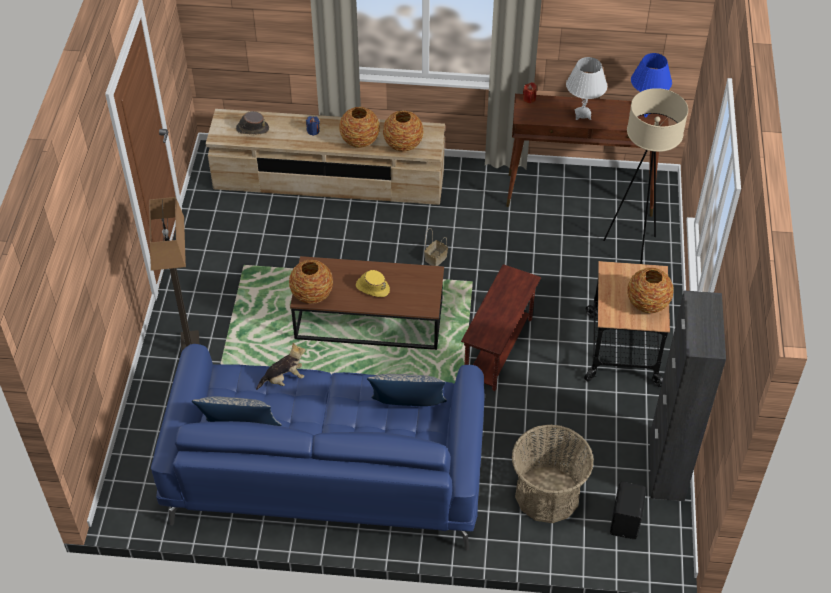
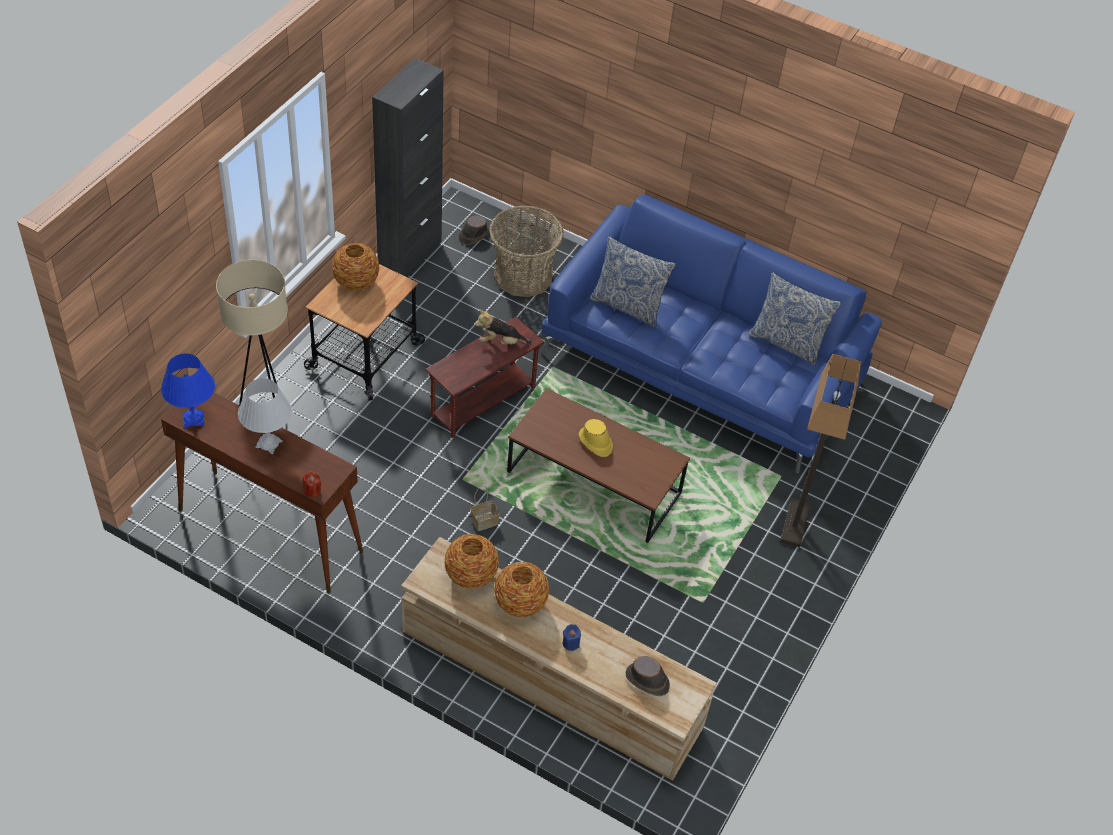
camera: 160 degrees left, 0 degrees up
plush toy [256,343,306,390] -> plush toy moved to [475,309,532,344]
vase [289,260,333,304] -> none
black speaker [610,482,646,539] -> brown hat [458,216,489,245]

